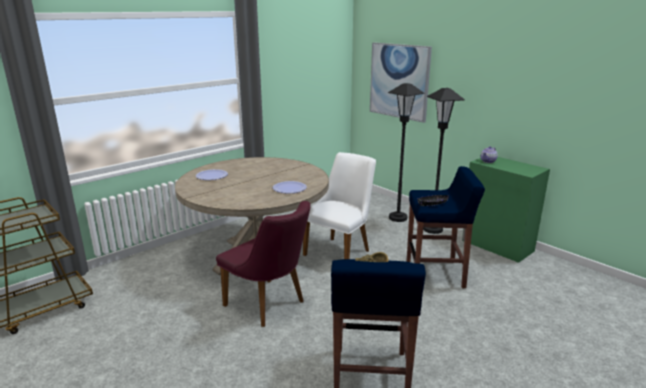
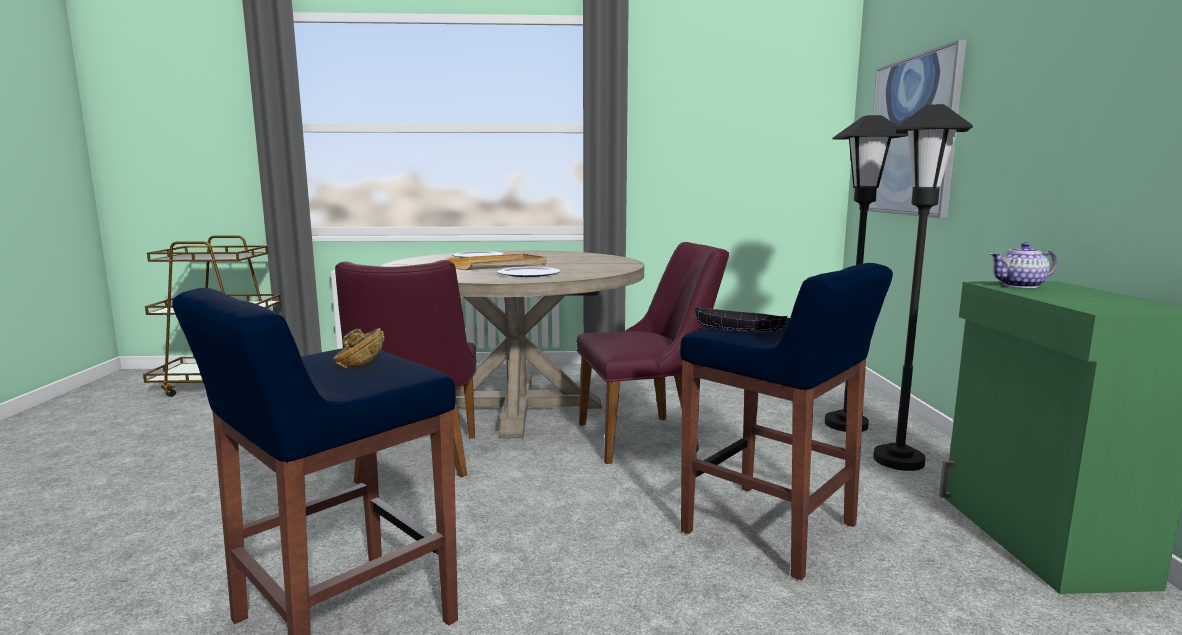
camera: 40 degrees right, 10 degrees down
white chair [303,152,376,259] -> purple chair [576,242,729,464]
none -> beige tray [446,254,547,270]

